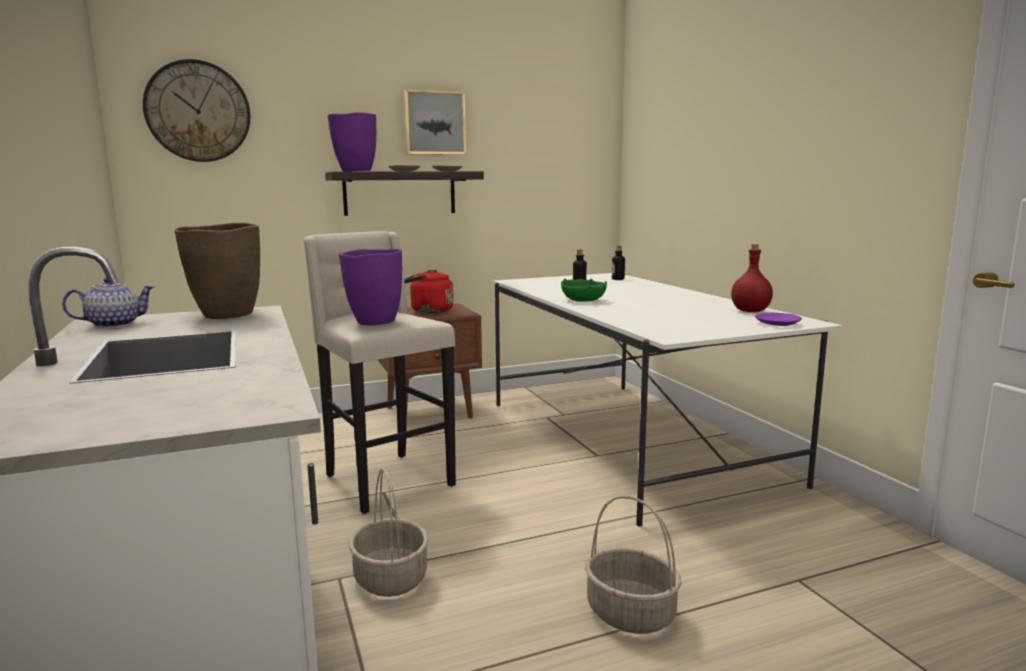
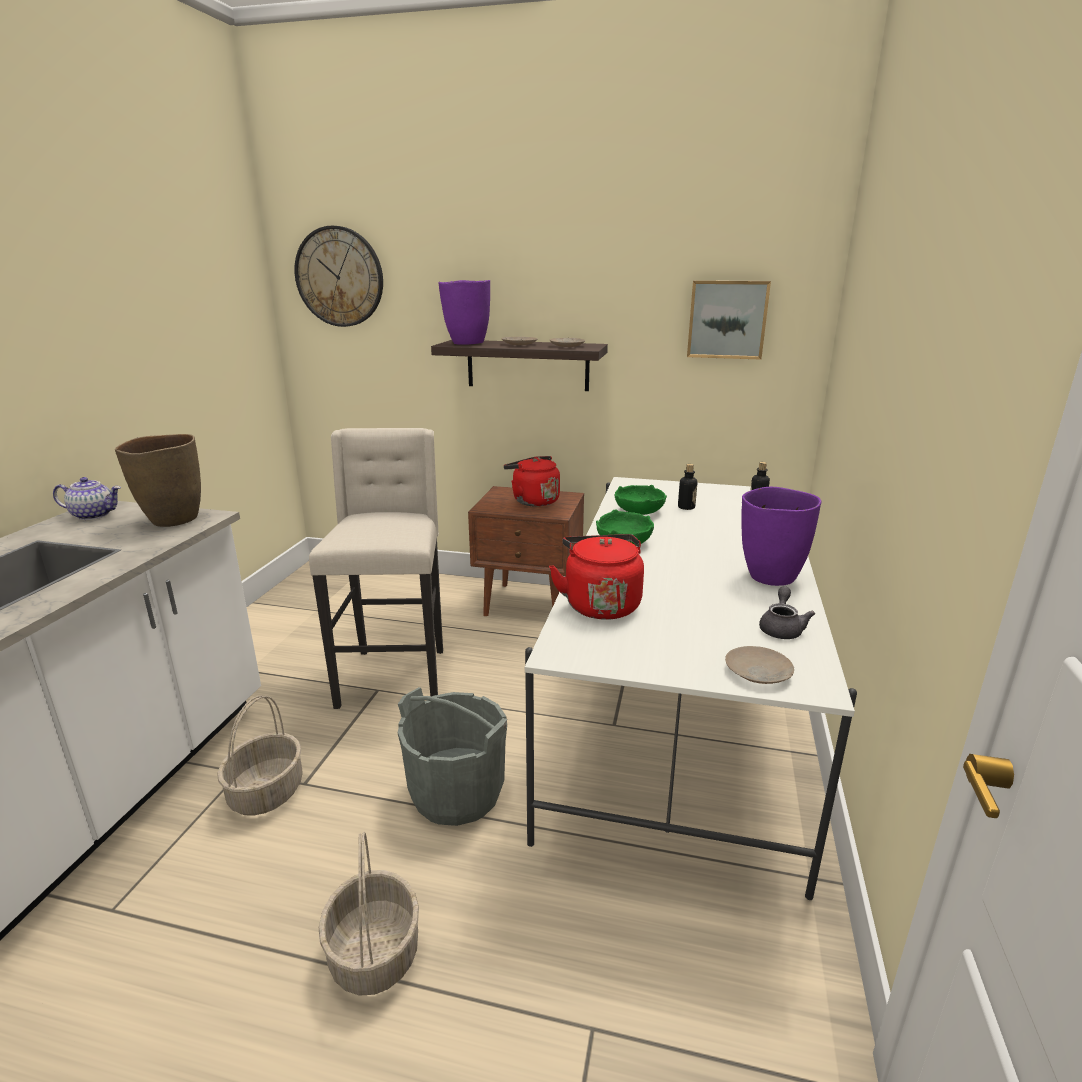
camera: 35 degrees right, 10 degrees up
purple vase [339,249,402,325] -> purple vase moved to [741,487,821,586]
picture [404,89,466,155] -> picture moved to [687,280,771,360]
red bottle [731,244,773,312] -> grey teapot [759,586,815,639]
purple plate [755,313,802,326] -> beige plate [725,646,794,684]
none -> grey bucket [398,687,507,826]
none -> red kettle [549,534,644,620]
none -> green bowl [614,485,667,515]

